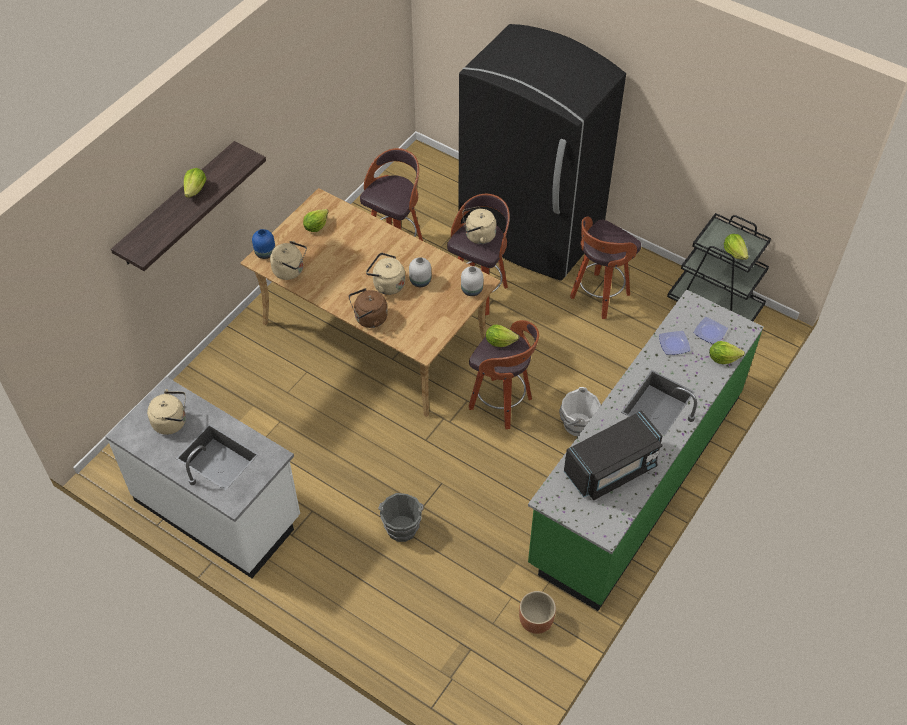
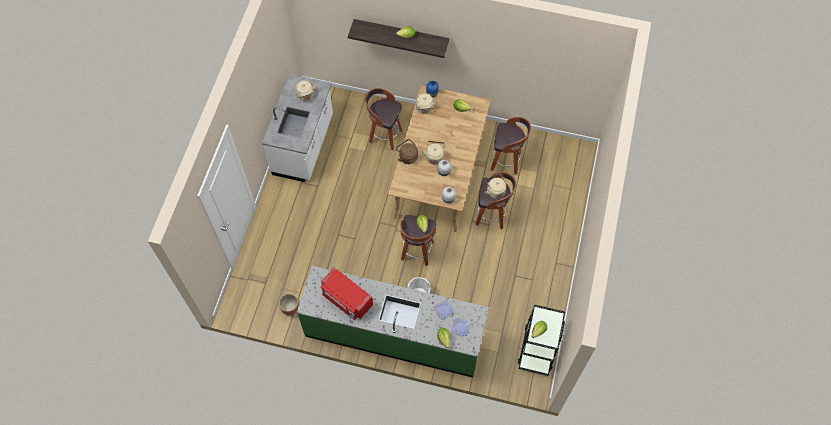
camera: 70 degrees right, 10 degrees up
grey bucket [378,493,424,542] -> none
black fridge [458,24,626,281] -> none
black microwave [564,411,662,500] -> red microwave [320,267,373,320]
stool [570,217,641,319] -> stool moved to [365,88,402,150]

